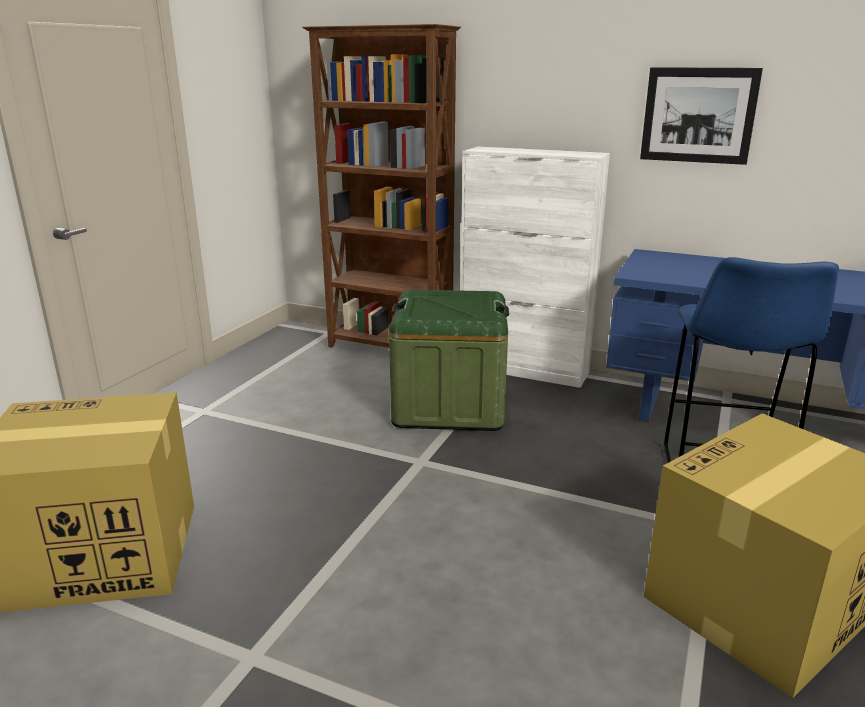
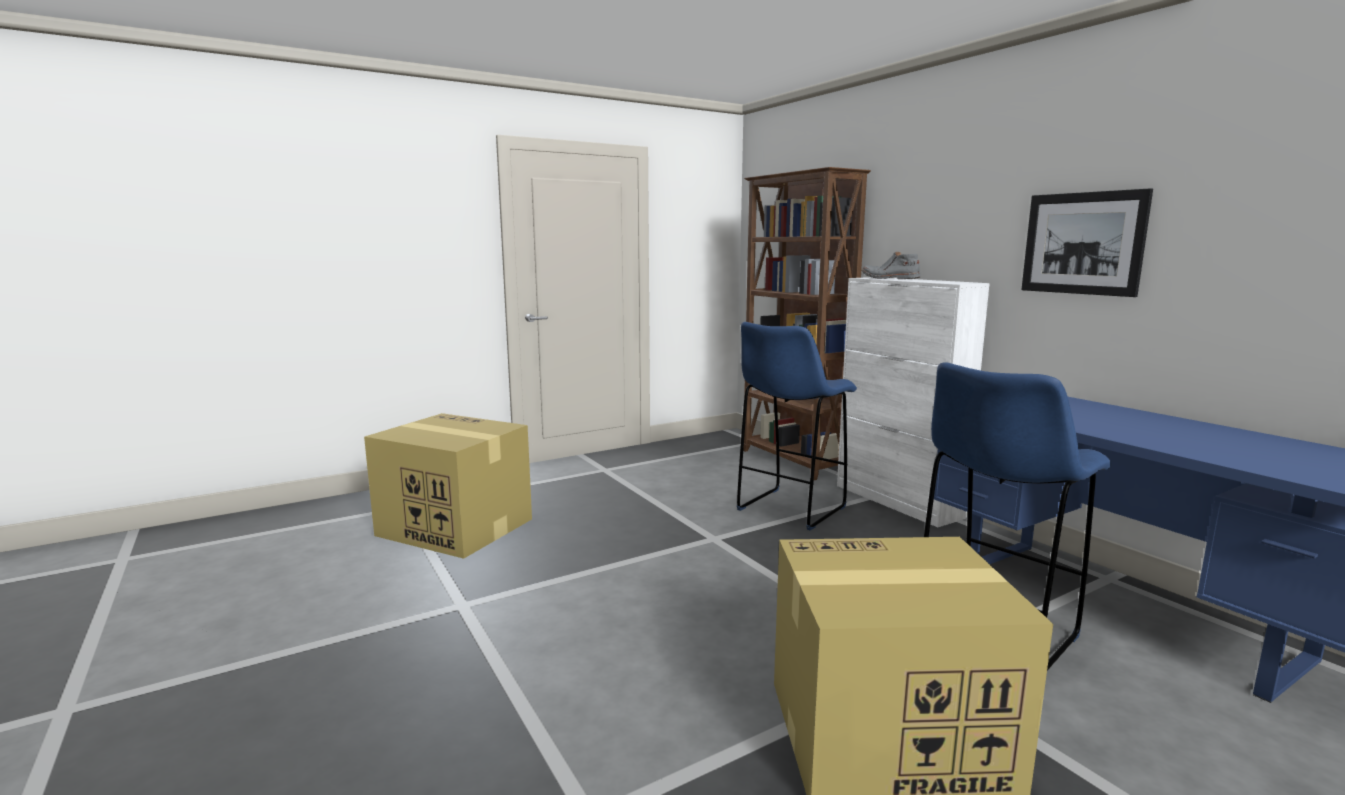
camera: 35 degrees right, 10 degrees down
green storage box [389,290,509,431] -> blue stool [737,322,857,531]
none -> grey boot [862,252,921,279]

